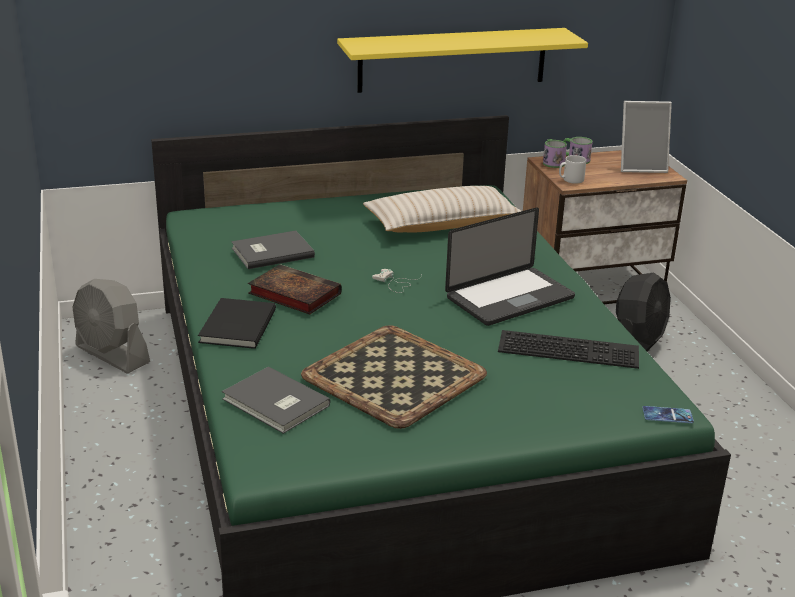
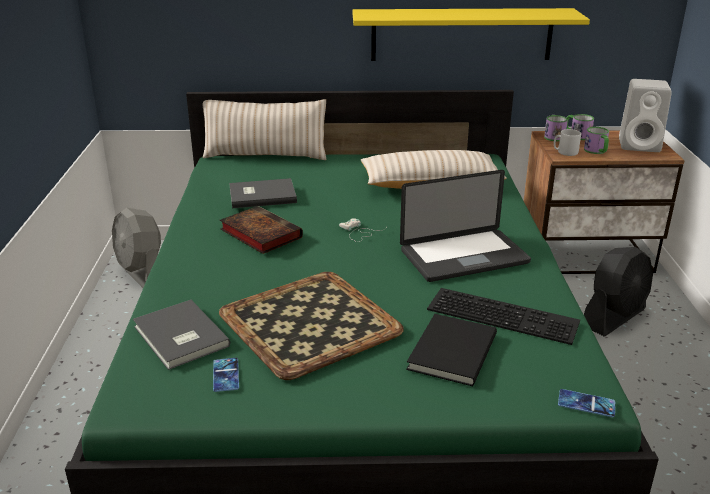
camera: 15 degrees right, 0 degrees up
black book [198,298,276,349] -> black book moved to [406,314,497,386]
picture frame [621,101,672,173] -> white speaker [619,79,672,152]
none -> beige pillow [202,99,326,160]
none -> phone [213,358,239,392]
none -> mug [584,127,609,154]

